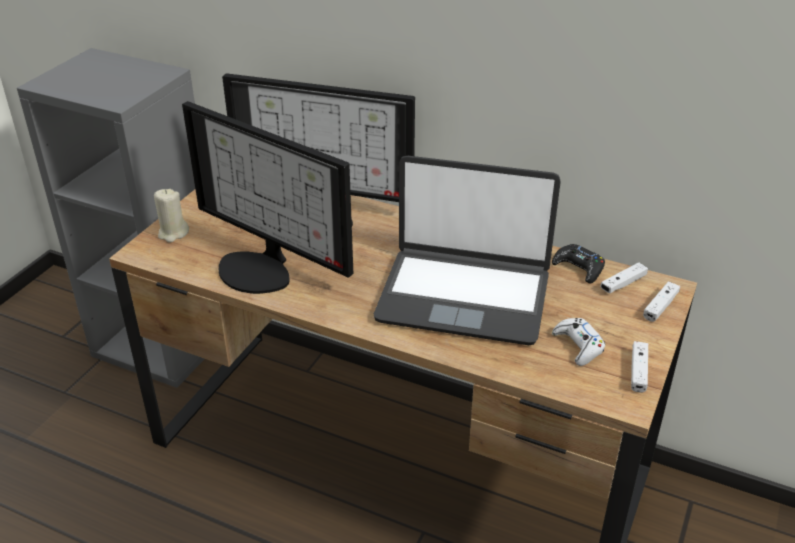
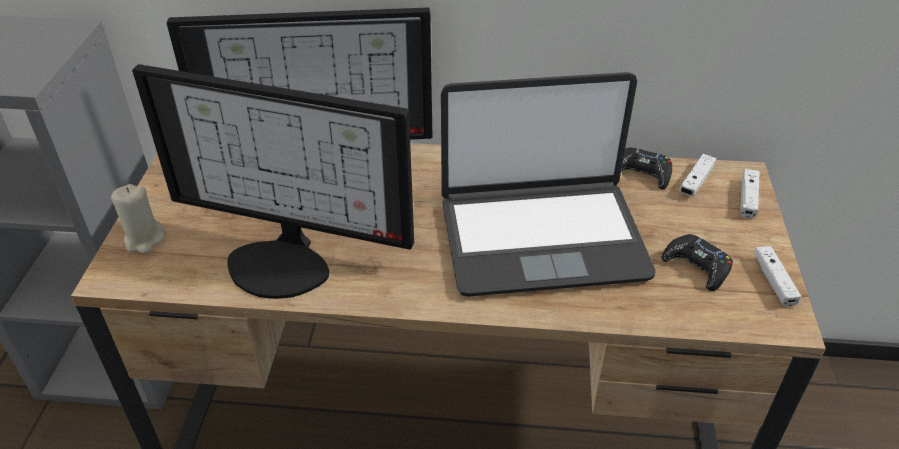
camera: 20 degrees left, 5 degrees up
white game controller [552,318,605,366] -> black game controller [662,234,733,291]

